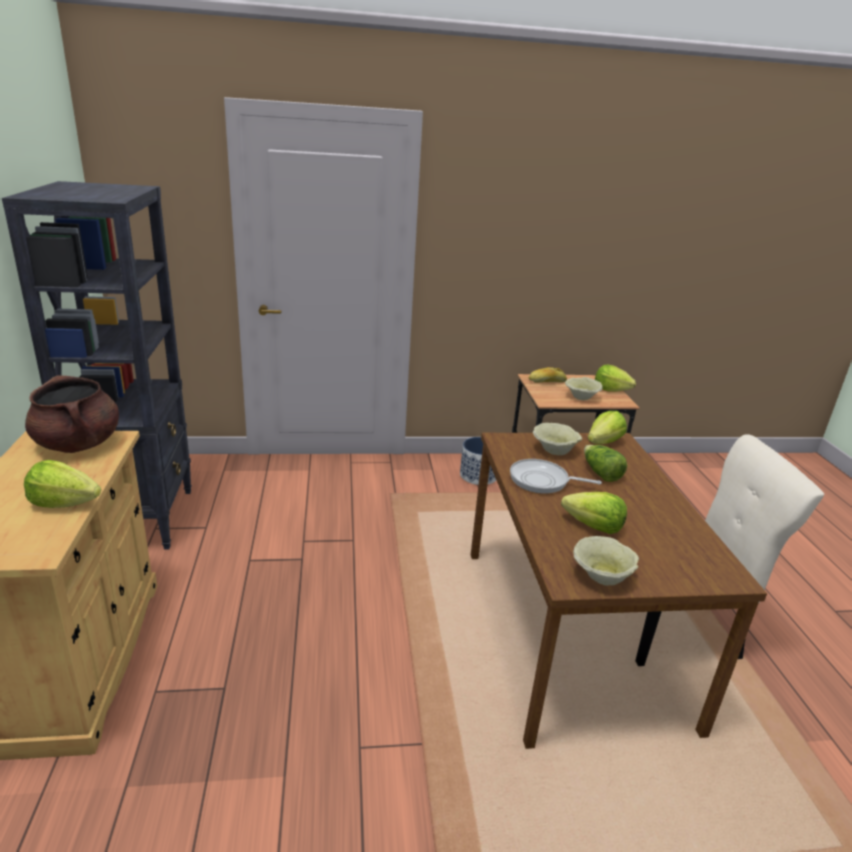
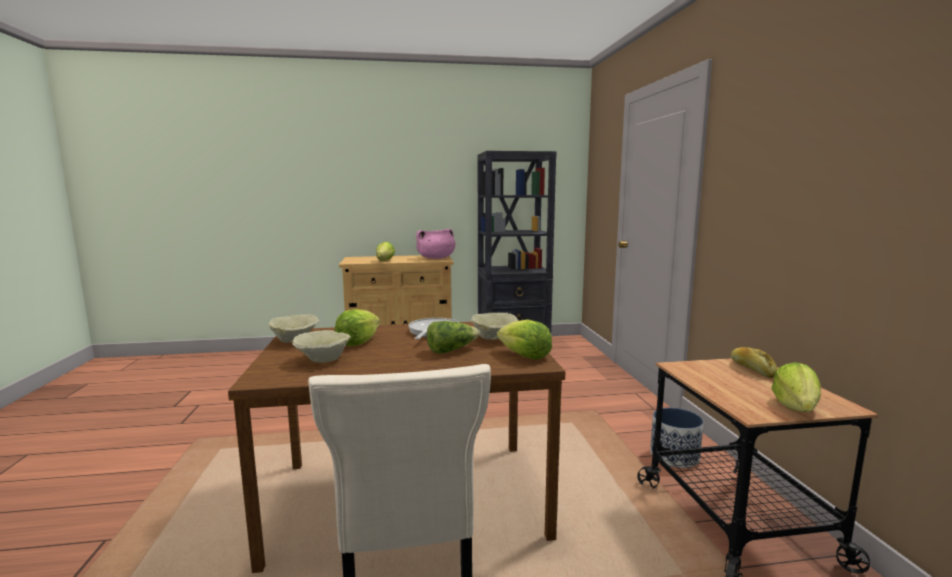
camera: 90 degrees right, 15 degrees down
brown cooking pot [25,376,119,453] -> pink cooking pot [416,229,456,259]
beige bowl [565,377,603,401] -> beige bowl moved to [292,330,351,363]

